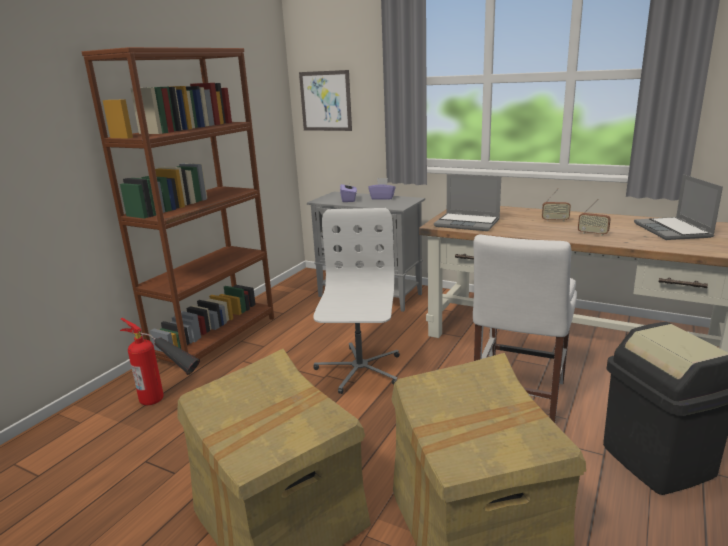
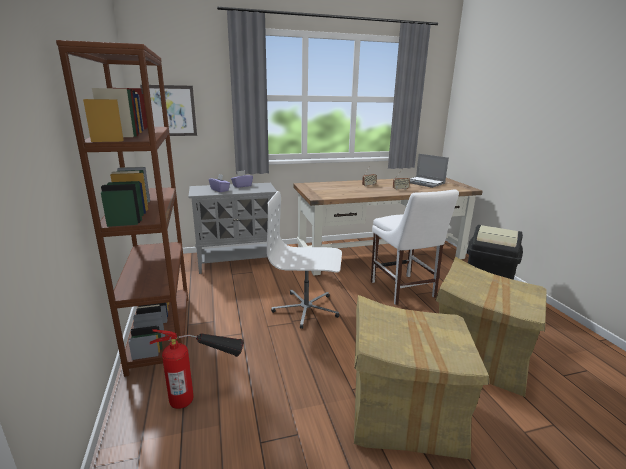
camera: 45 degrees left, 0 degrees up
white office chair [313,208,400,394] -> white office chair turned 45 degrees counterclockwise [267,191,342,329]
laptop [434,174,501,231] -> none

